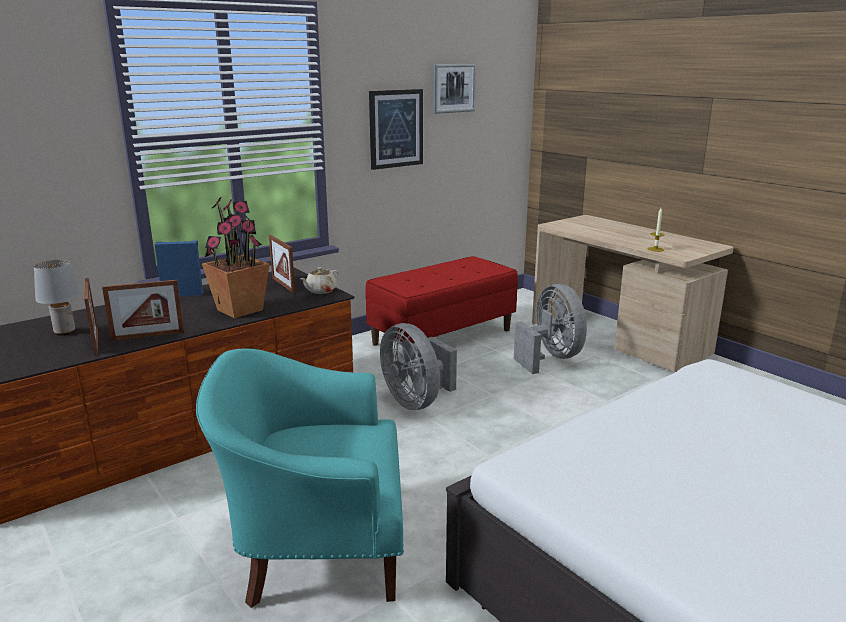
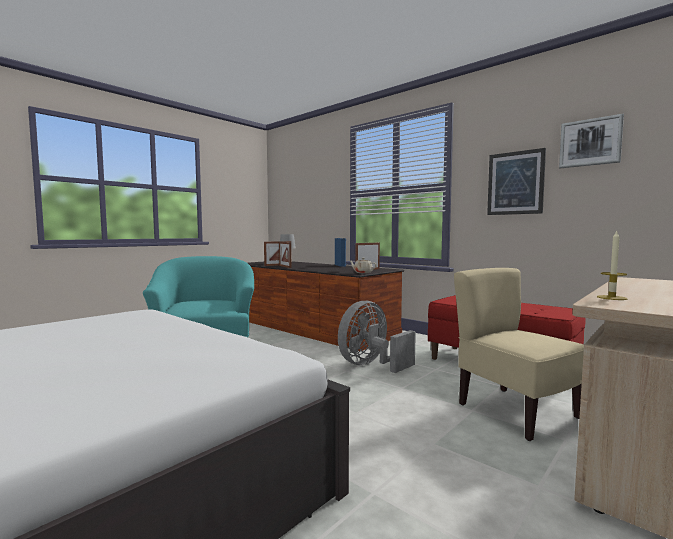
camera: 80 degrees right, 15 degrees down
potted plant [202,197,270,318] -> none
grey fan [514,284,587,374] -> beige chair [454,268,584,441]

